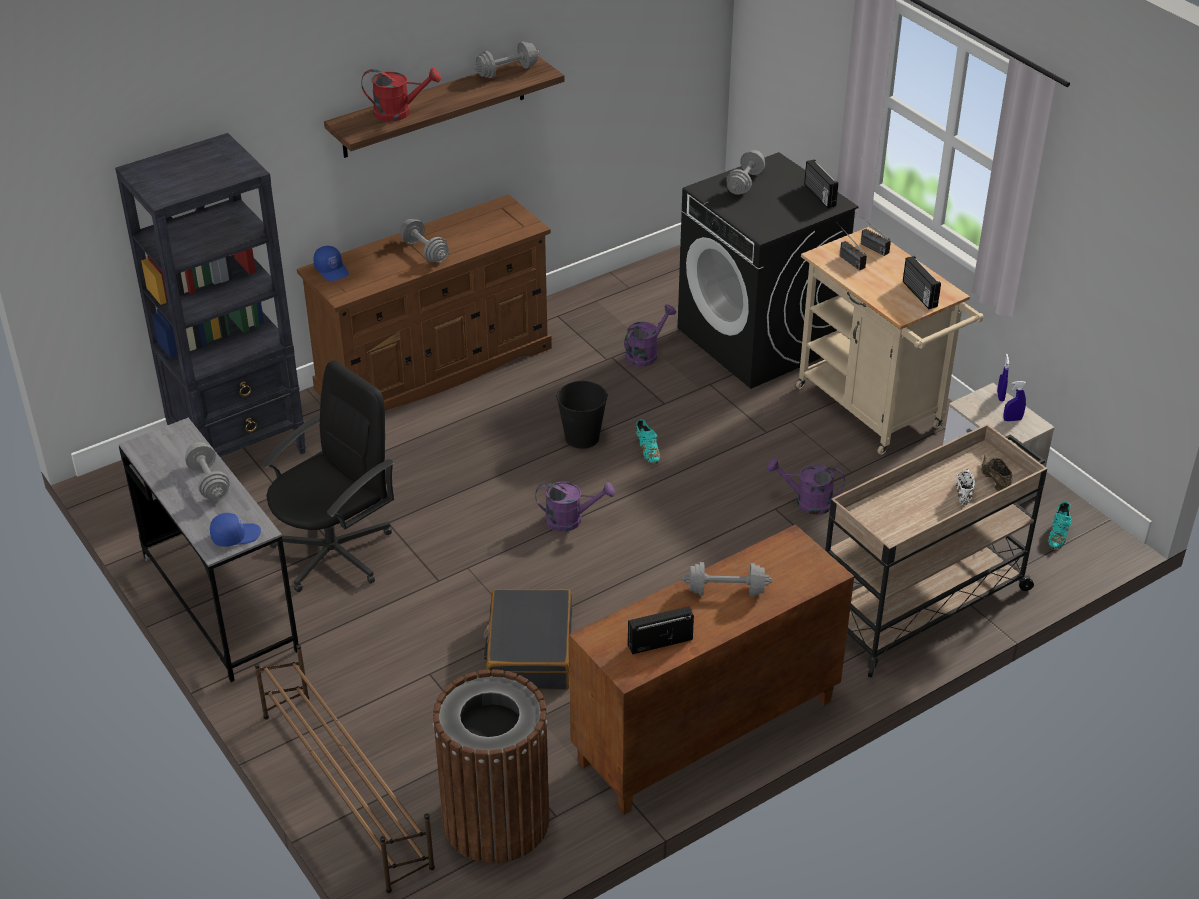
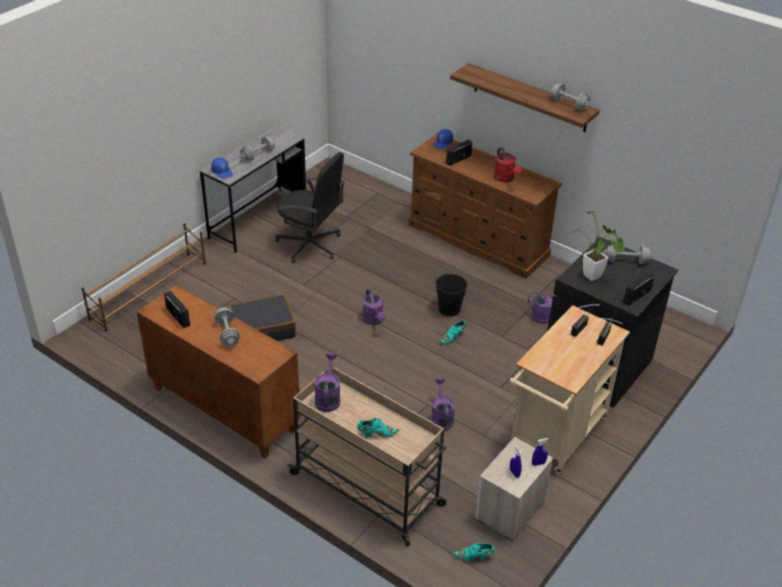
camera: 70 degrees right, 0 degrees up
black bookcase [115,133,306,457] -> none
red watering can [361,68,441,121] -> red watering can moved to [494,147,522,183]
grey dumbbell [400,219,449,263] -> none
brown trash can [433,669,549,863] -> none
radio [903,256,941,309] -> radio moved to [446,139,472,166]
white shoe [956,468,975,505] -> turquoise shoe [357,418,399,438]
brown shoe [981,455,1012,491] -> none
none -> purple watering can [315,353,340,412]
none -> potted plant [572,211,625,281]

